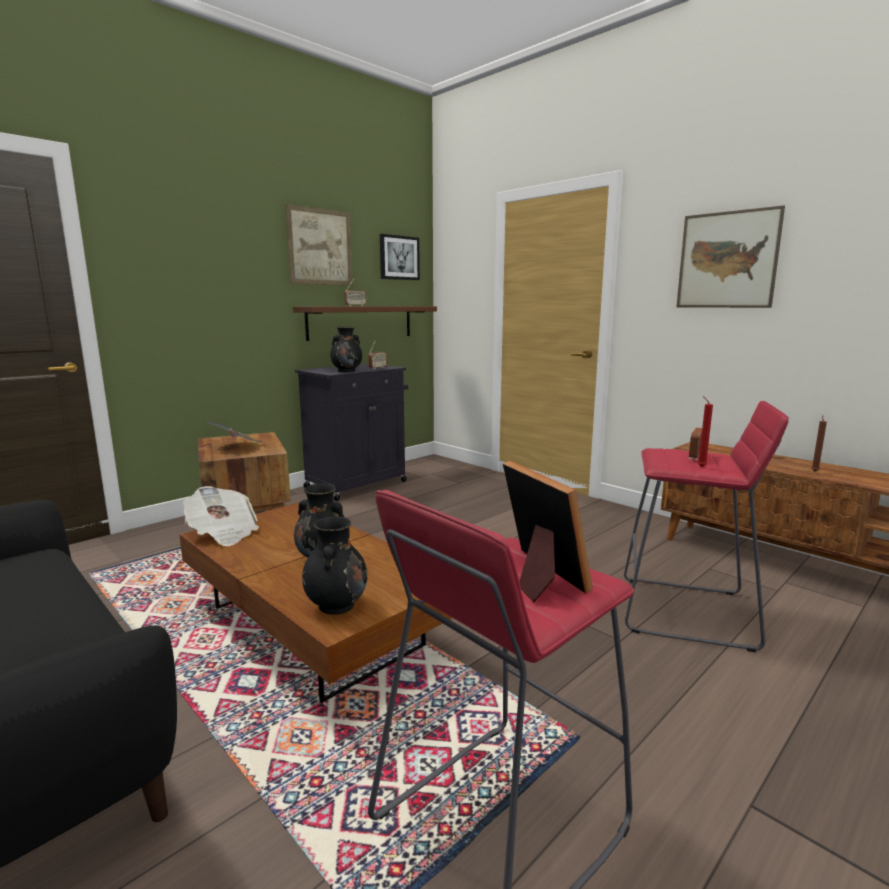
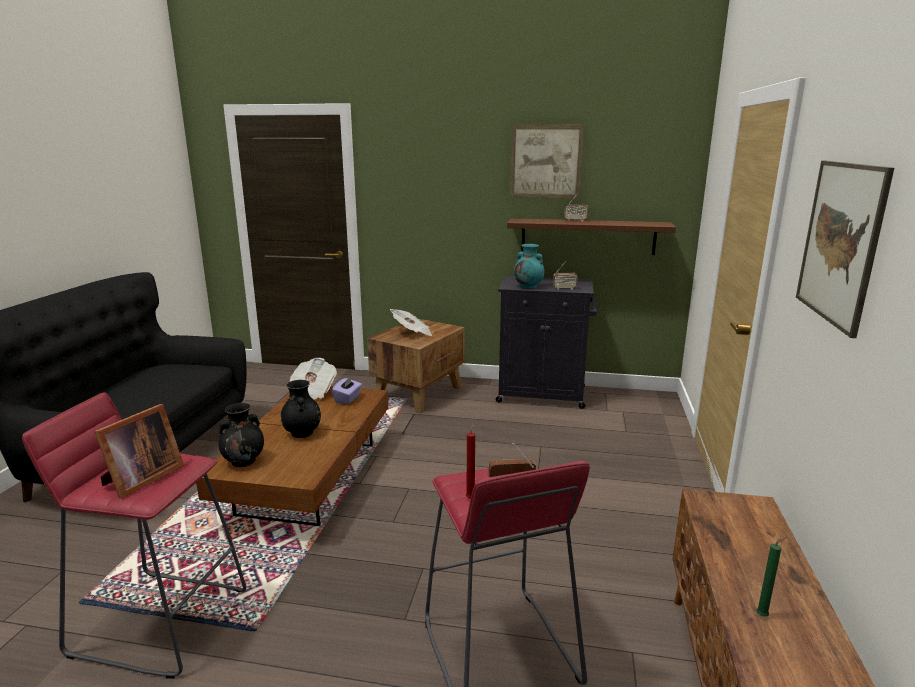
camera: 55 degrees right, 5 degrees up
black vase [330,327,362,372] -> turquoise vase [514,244,544,289]
picture [380,234,420,280] -> none
brown candle [812,415,827,471] -> green candle [756,537,786,617]
none -> purple tissue box [332,376,362,404]

